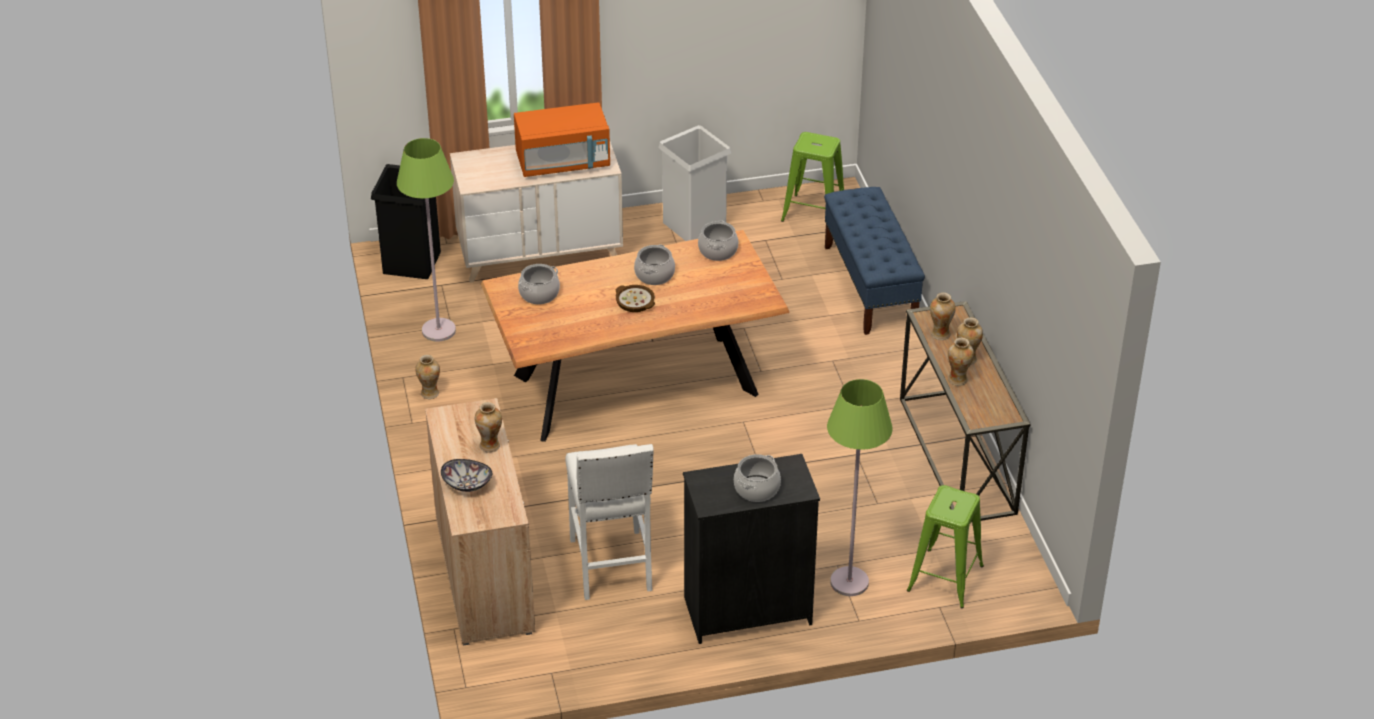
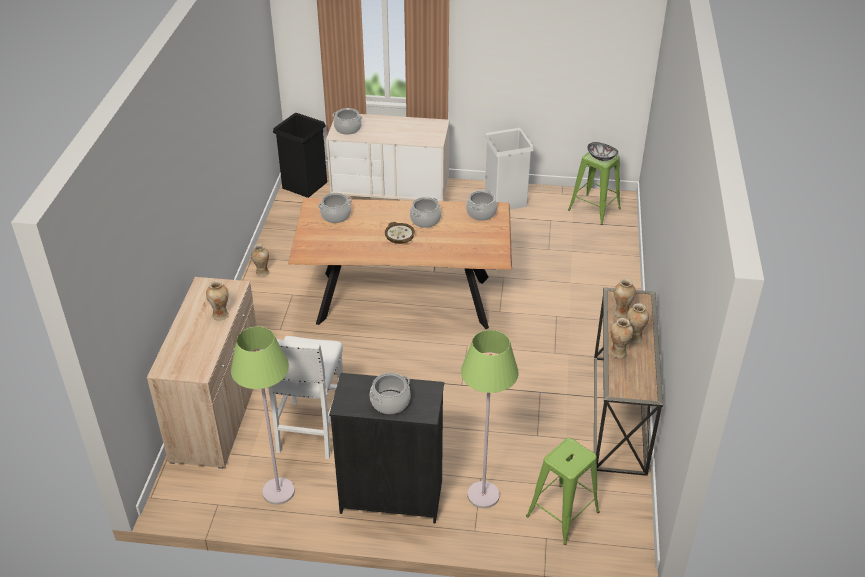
camera: 20 degrees right, 0 degrees up
green floor lamp [397,138,456,342] -> green floor lamp moved to [231,326,295,505]
bowl [441,459,492,492] -> bowl moved to [587,142,618,161]
orange microwave [514,102,610,177] -> none
blue bench [824,187,925,335] -> none
none -> cooking pot [332,108,362,135]

